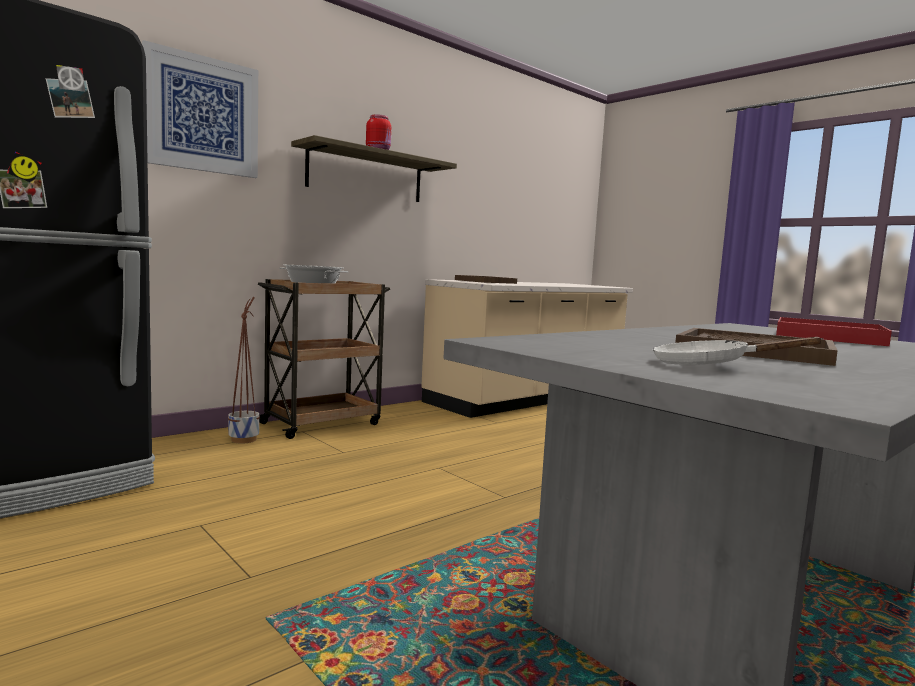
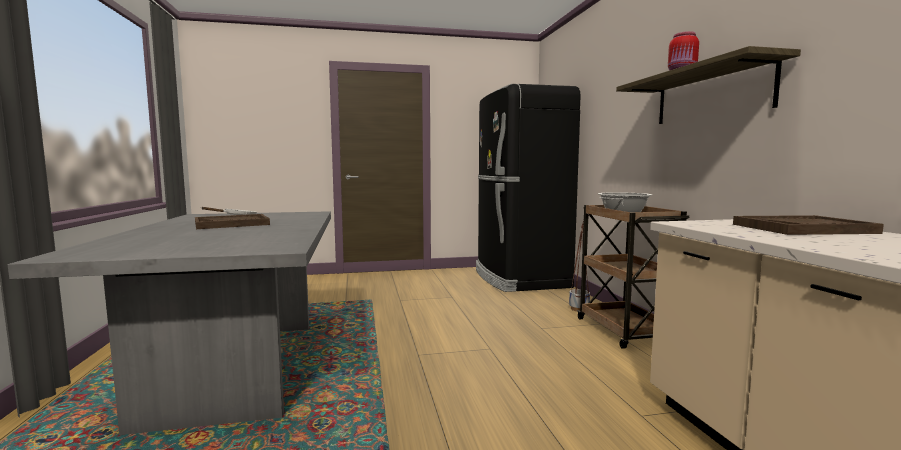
camera: 120 degrees right, 0 degrees up
picture [142,40,258,178] -> none
red tray [776,317,892,346] -> none

